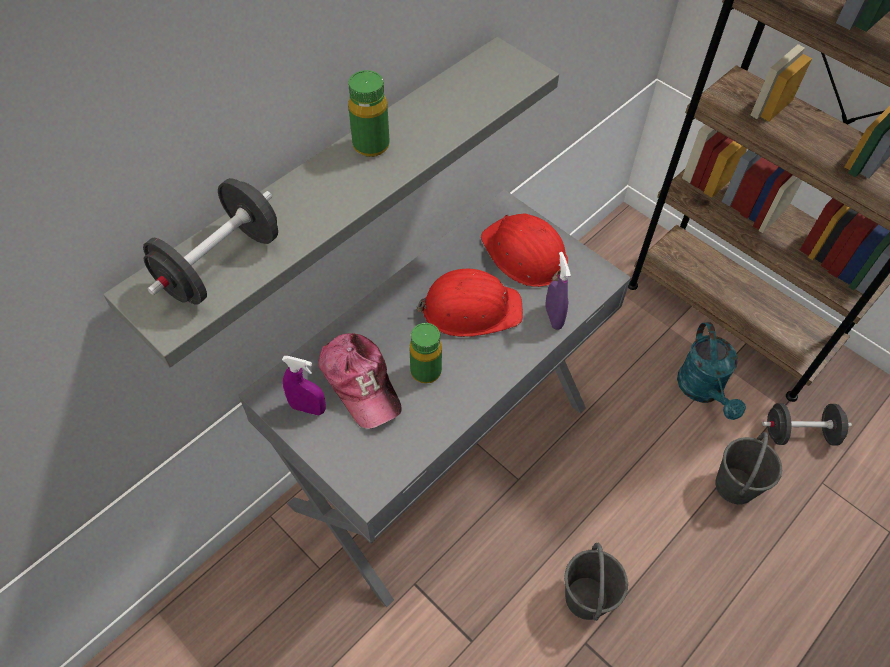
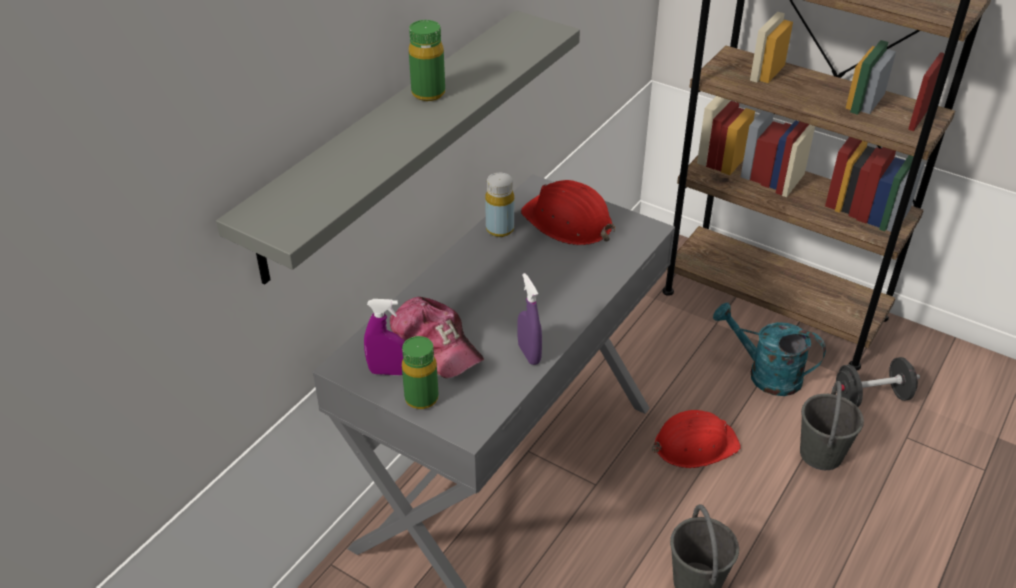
camera: 10 degrees left, 15 degrees down
black dumbbell [143,178,278,305] -> none
green bottle [409,323,442,384] -> green bottle moved to [402,336,438,409]
red hard hat [416,269,523,337] -> red hard hat moved to [652,410,741,468]
purple spray bottle [545,252,571,330] -> purple spray bottle moved to [518,273,542,365]
turquoise watering can [677,322,746,420] -> turquoise watering can turned 135 degrees clockwise [713,303,826,396]
none -> yellow bottle [485,173,514,237]

